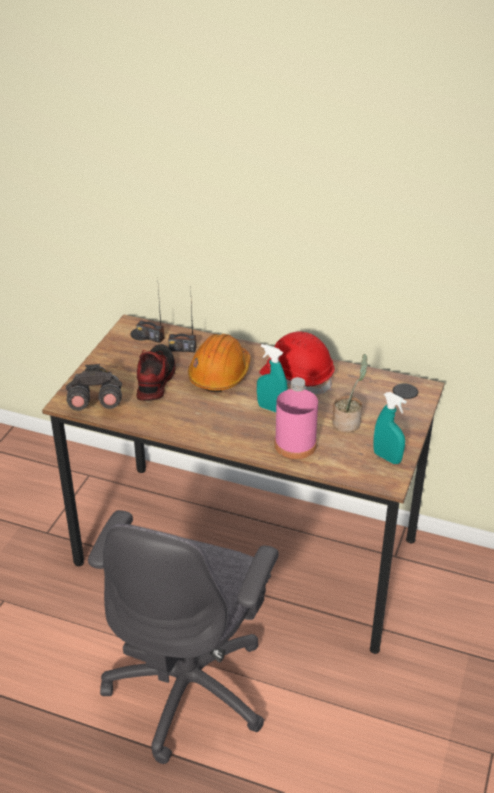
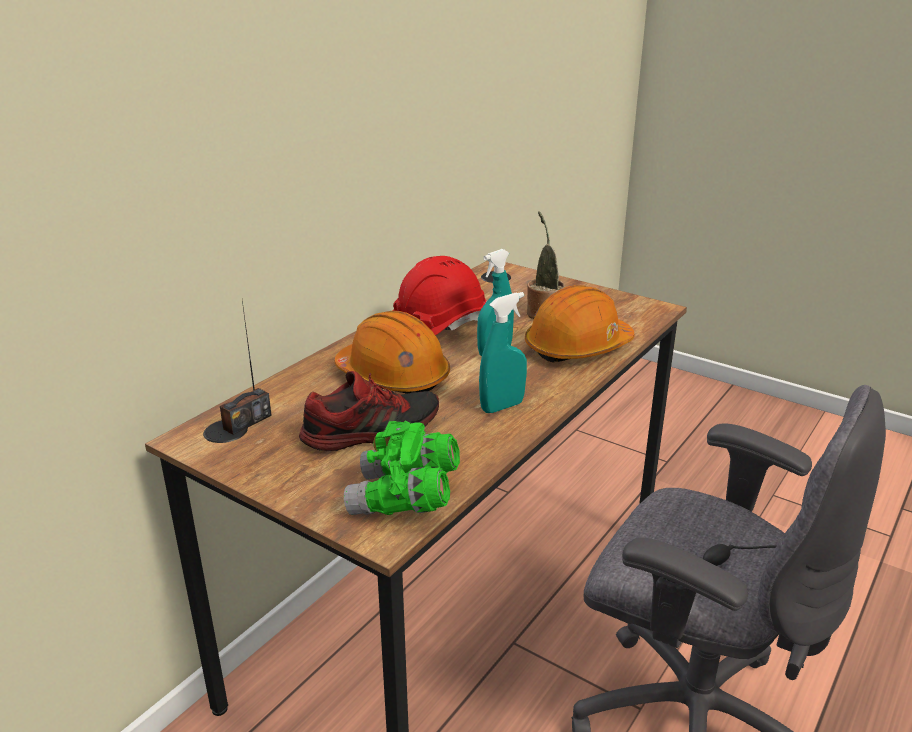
camera: 75 degrees left, 10 degrees down
grey binoculars [66,364,122,411] -> green binoculars [344,421,460,515]
shoe [136,344,176,401] -> shoe turned 135 degrees clockwise [299,371,439,452]
radio [168,303,196,352] -> none
pink bottle [275,377,318,459] -> orange hard hat [525,285,634,363]
turquoise spray bottle [373,392,407,464] -> turquoise spray bottle moved to [479,292,527,413]

